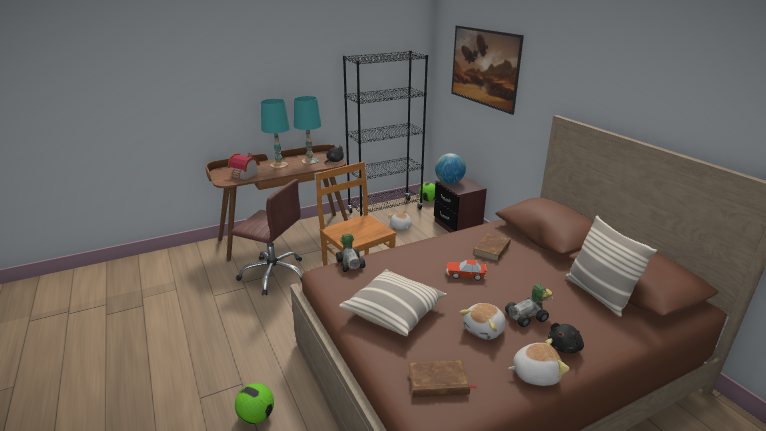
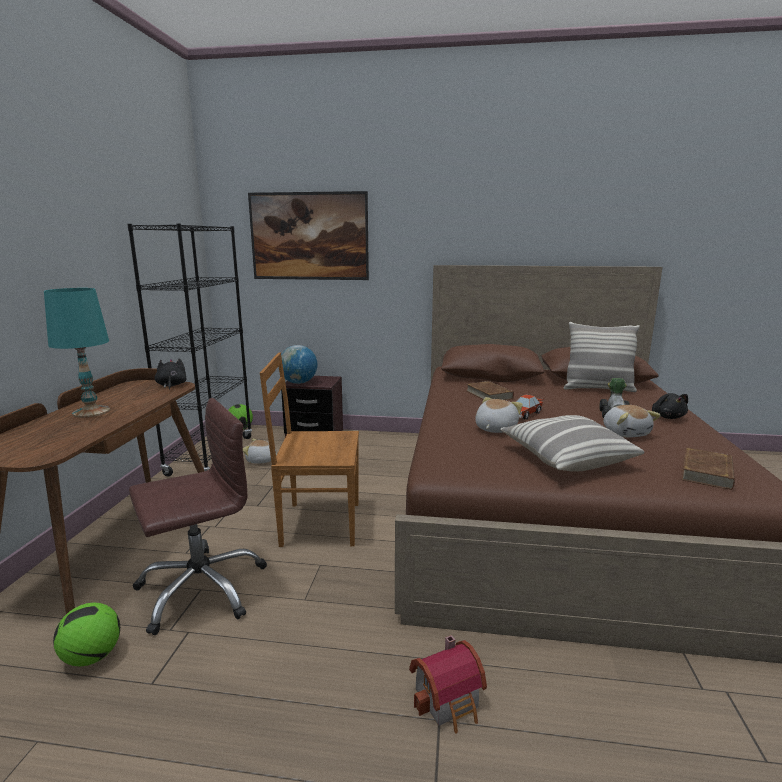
camera: 55 degrees left, 10 degrees down
toy house [228,153,260,181] -> toy house moved to [409,635,487,733]
football [235,383,274,424] -> football moved to [53,603,120,667]
turquoise table lamp [294,96,321,165] -> none
toy car [336,233,365,272] -> none
plush toy [508,338,570,386] -> plush toy moved to [475,397,523,433]

